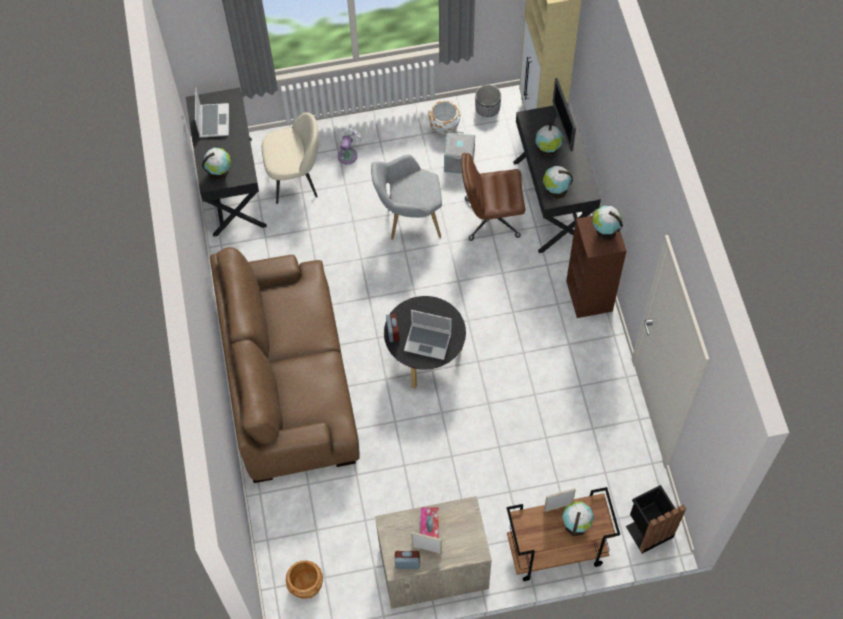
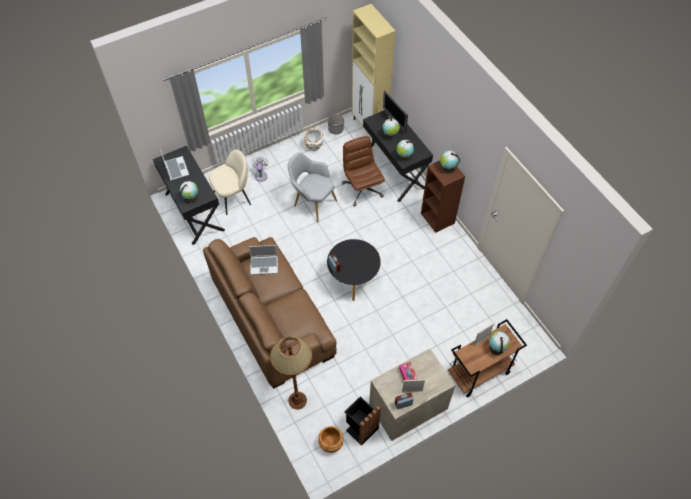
camera: 20 degrees left, 5 degrees down
grey armchair [371,154,442,240] -> grey armchair turned 60 degrees clockwise [288,152,337,222]
laptop [404,310,451,360] -> laptop moved to [249,245,278,275]
grey storage box [444,132,475,174] -> none
brown office chair [461,153,525,241] -> brown office chair turned 90 degrees clockwise [342,136,385,206]
black trash can [626,485,686,554] -> black trash can moved to [344,396,381,446]
none -> brown floor lamp [270,336,312,410]

